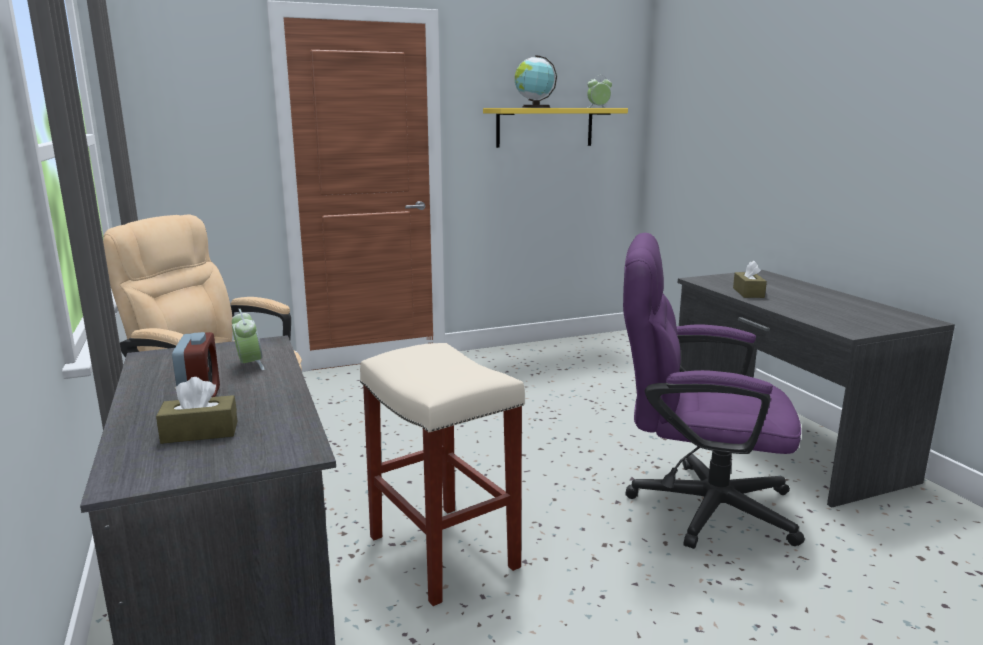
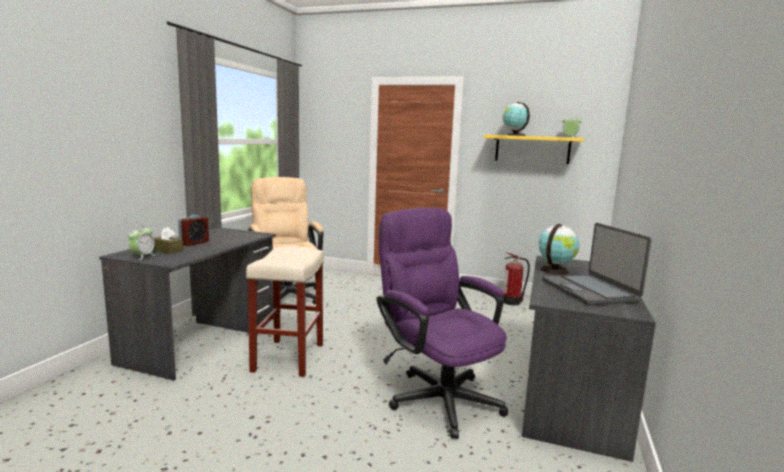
camera: 40 degrees right, 5 degrees down
alarm clock [232,309,264,370] -> alarm clock moved to [128,225,155,260]
brown tissue box [733,260,767,298] -> globe [538,224,579,275]
none -> fire extinguisher [503,252,530,305]
none -> laptop [542,223,651,305]

